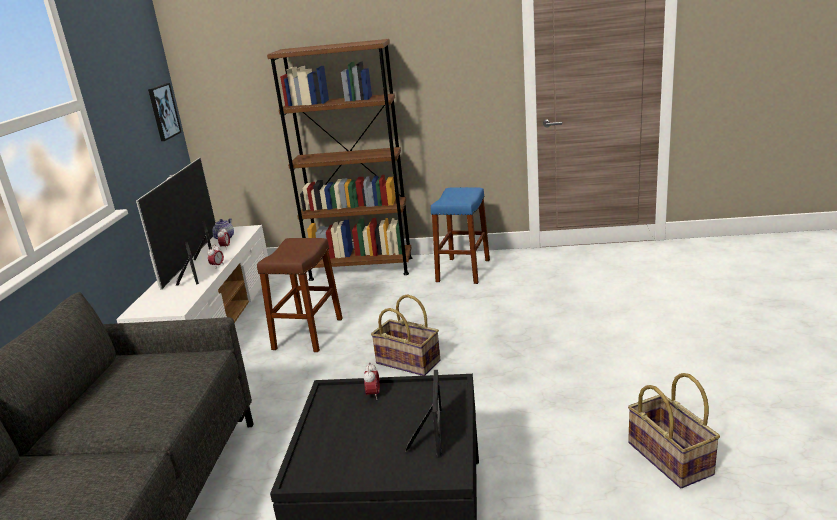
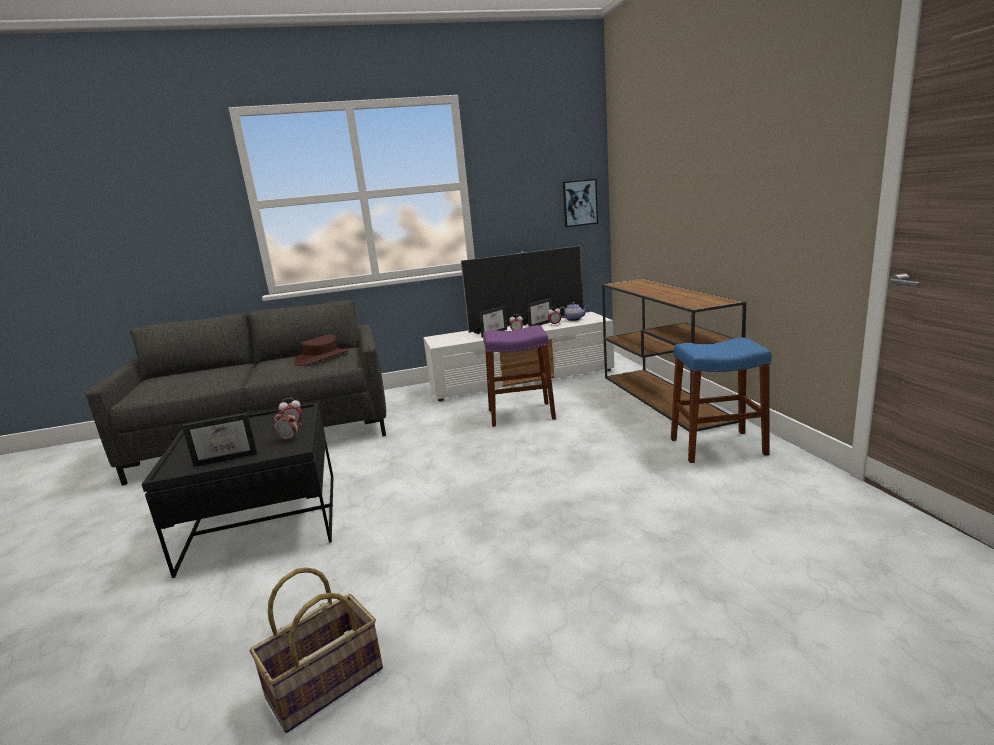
camera: 70 degrees right, 5 degrees down
brown stool [257,238,343,352] -> purple stool [483,325,556,427]
brown bookcase [267,39,412,281] -> brown console table [602,278,746,431]
basket [371,294,440,376] -> none
none -> alarm clock [274,411,299,441]
none -> brown hat [294,335,348,366]

